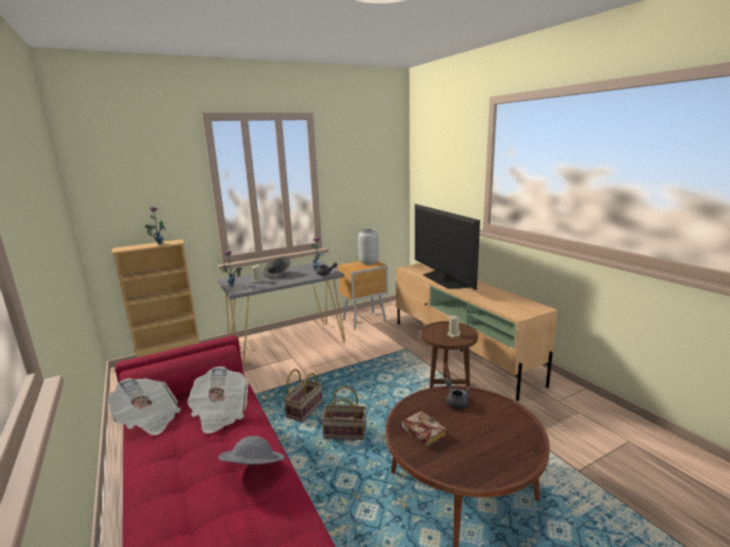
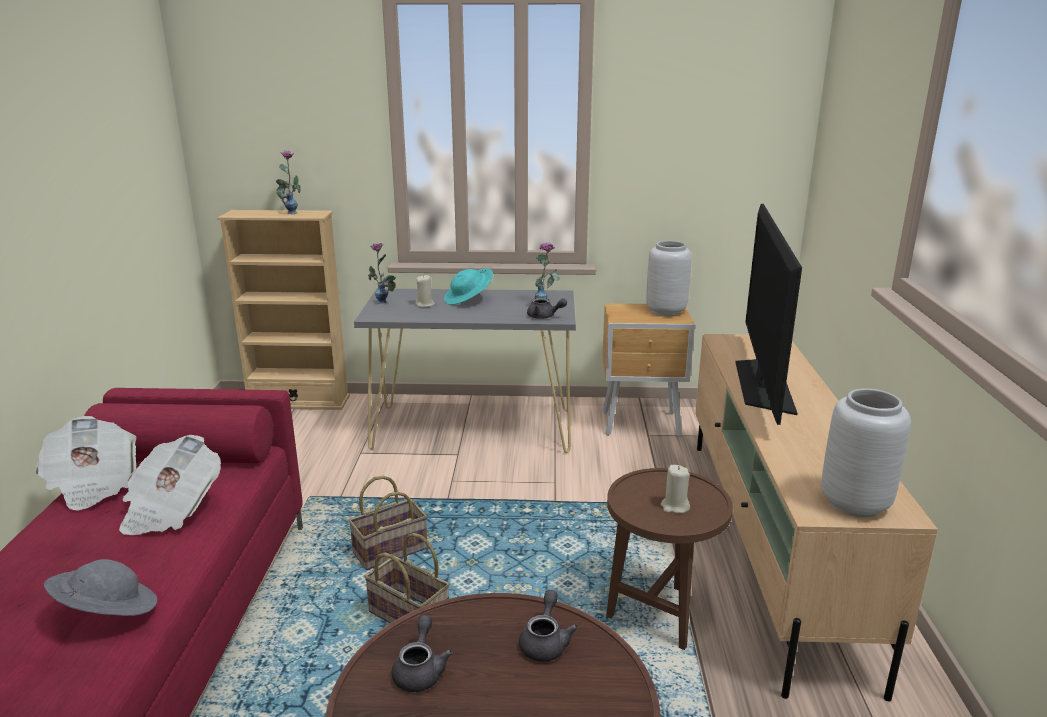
camera: 30 degrees right, 5 degrees up
grey hat [263,256,290,278] -> turquoise hat [444,268,493,305]
book [402,411,447,447] -> grey teapot [392,615,453,692]
none -> grey vase [821,388,911,518]

